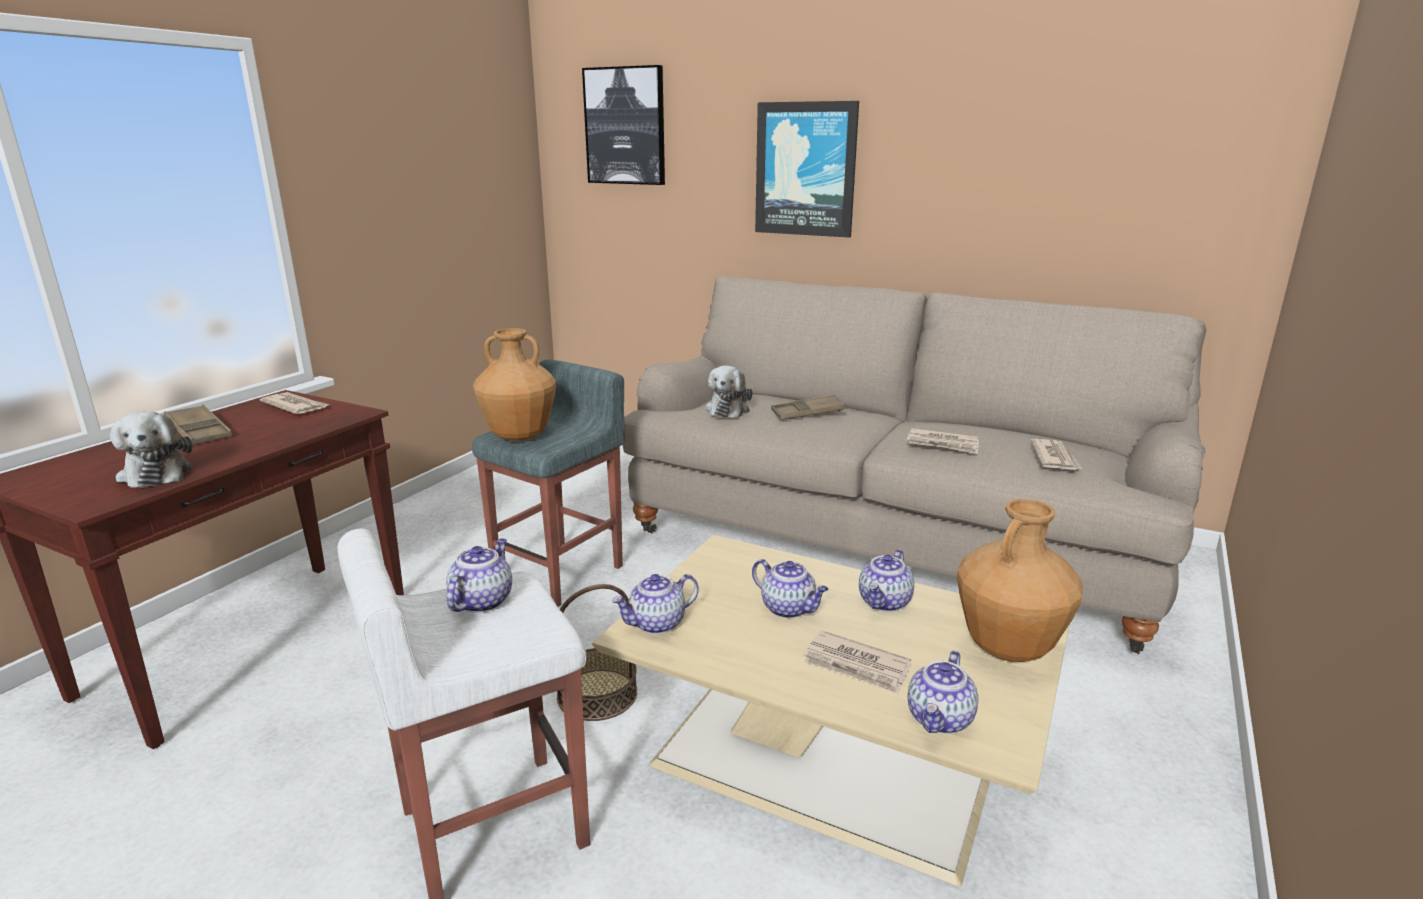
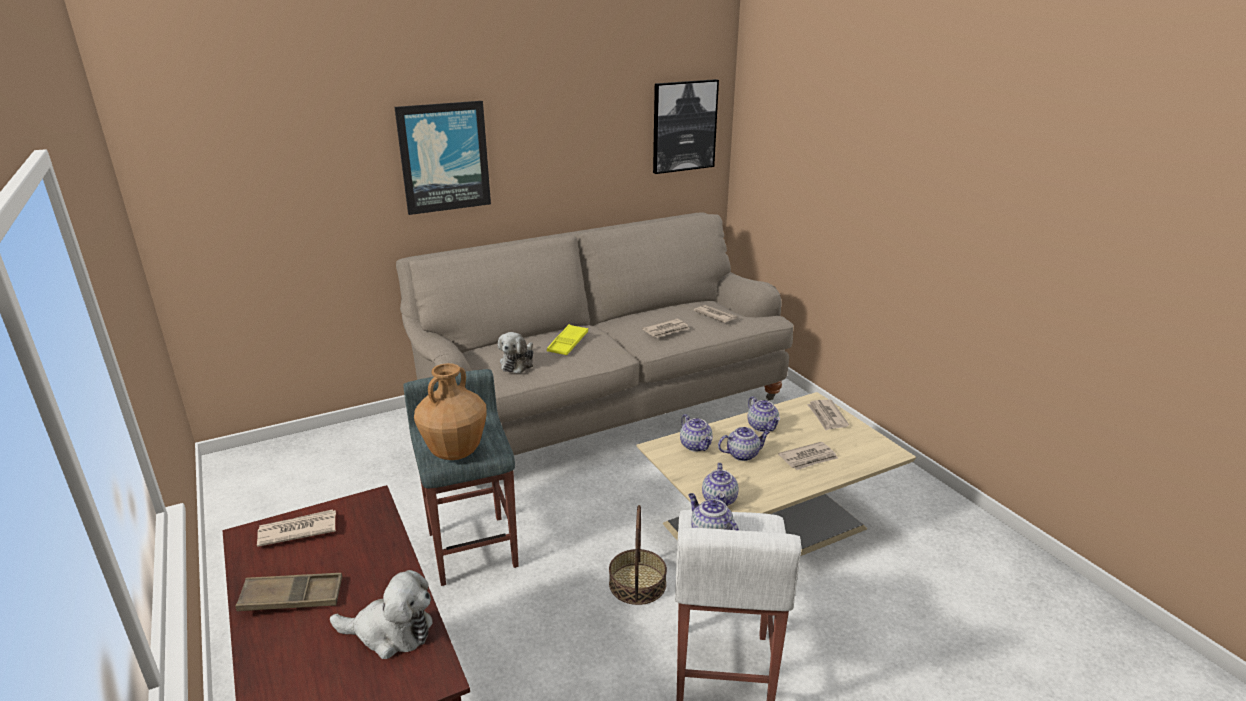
camera: 55 degrees left, 5 degrees up
picture [582,65,665,185] -> picture moved to [653,79,719,174]
plush toy [705,365,753,418] -> plush toy turned 60 degrees clockwise [498,332,533,374]
brown tray [771,395,846,420] -> yellow tray [547,324,588,355]
teapot [908,651,978,734] -> teapot moved to [680,414,713,452]
brown vase [957,499,1083,662] -> newspaper [807,399,849,430]

